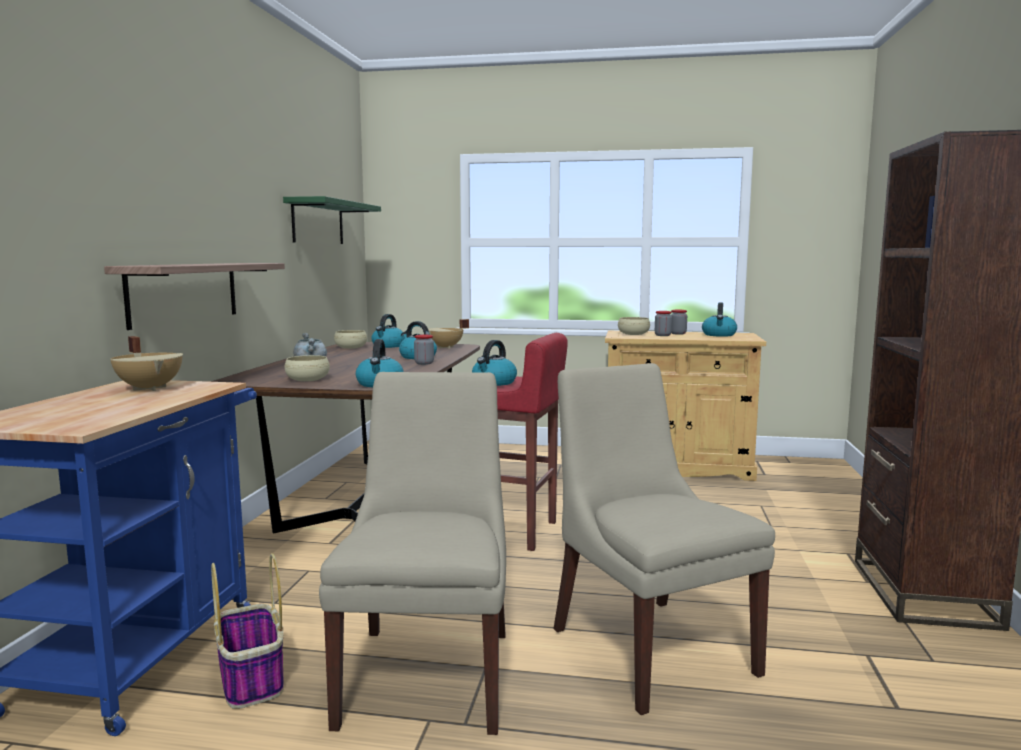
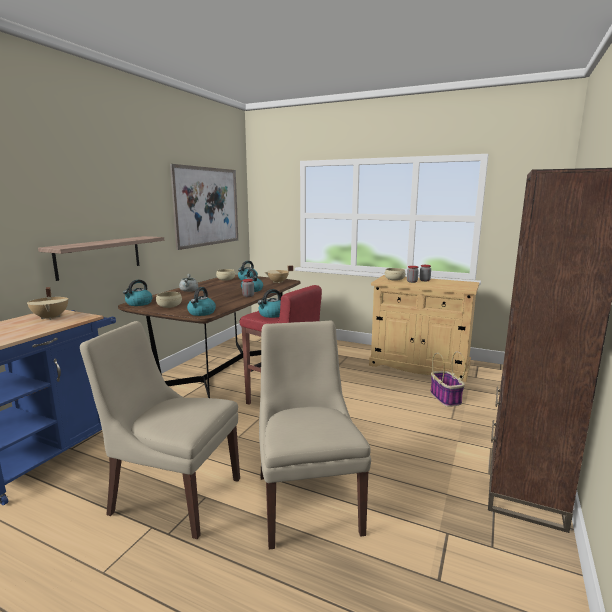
camera: 15 degrees right, 5 degrees up
basket [211,553,284,709] -> basket moved to [430,351,466,407]
green shelf [283,196,381,244] -> picture [170,164,238,250]
beige chair [319,372,506,735] -> beige chair turned 90 degrees counterclockwise [80,321,240,539]
kettle [702,303,737,337] -> kettle moved to [123,280,152,306]

